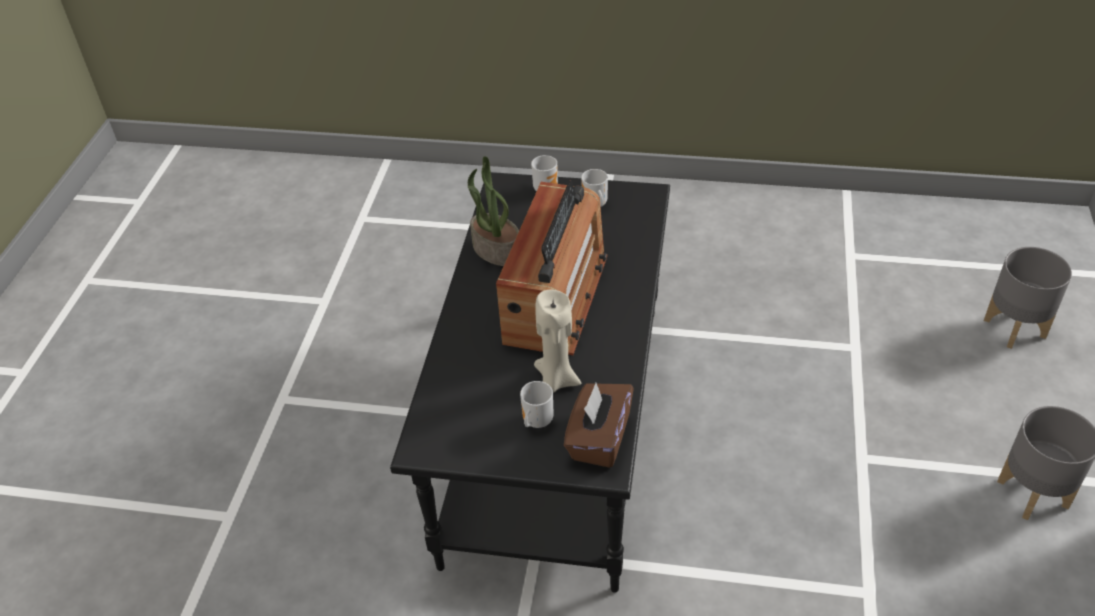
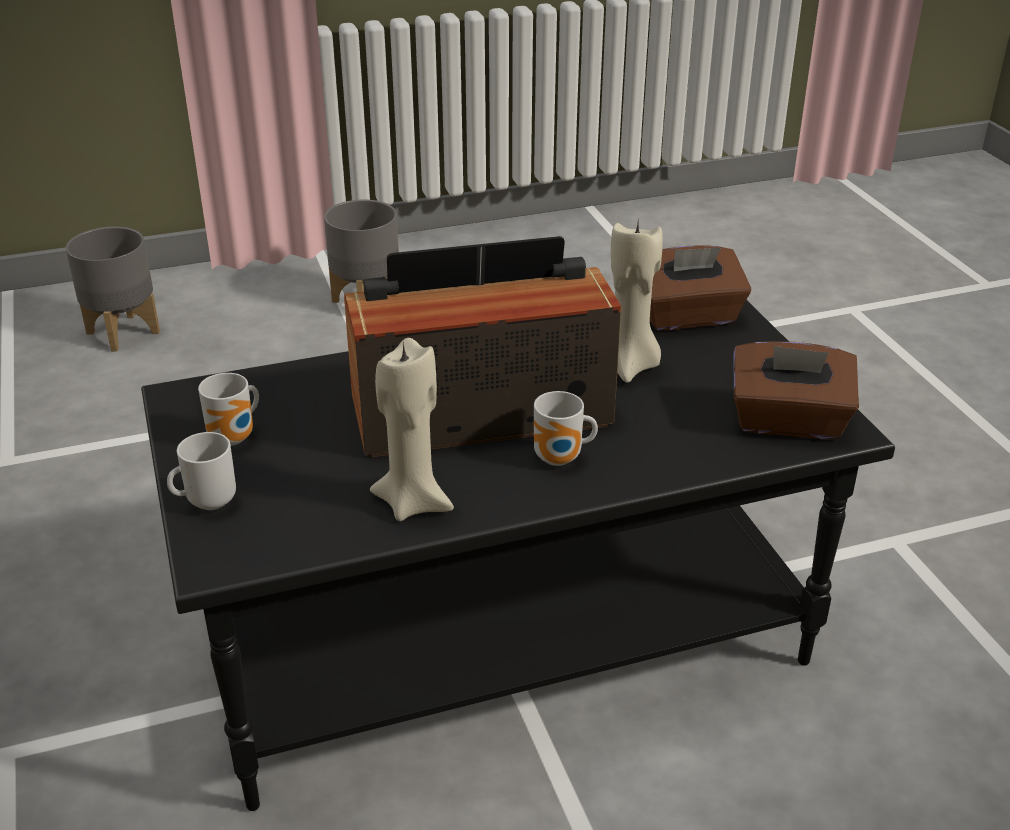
camera: 120 degrees left, 10 degrees down
potted plant [468,156,519,266] -> beige candle [370,338,454,521]
mug [520,381,554,428] -> mug moved to [534,391,598,466]
none -> brown tissue box [734,341,859,439]

